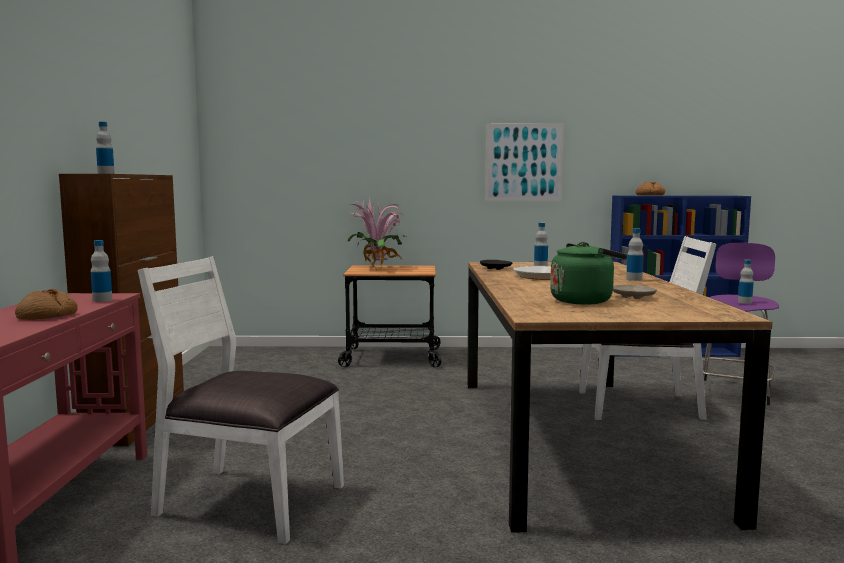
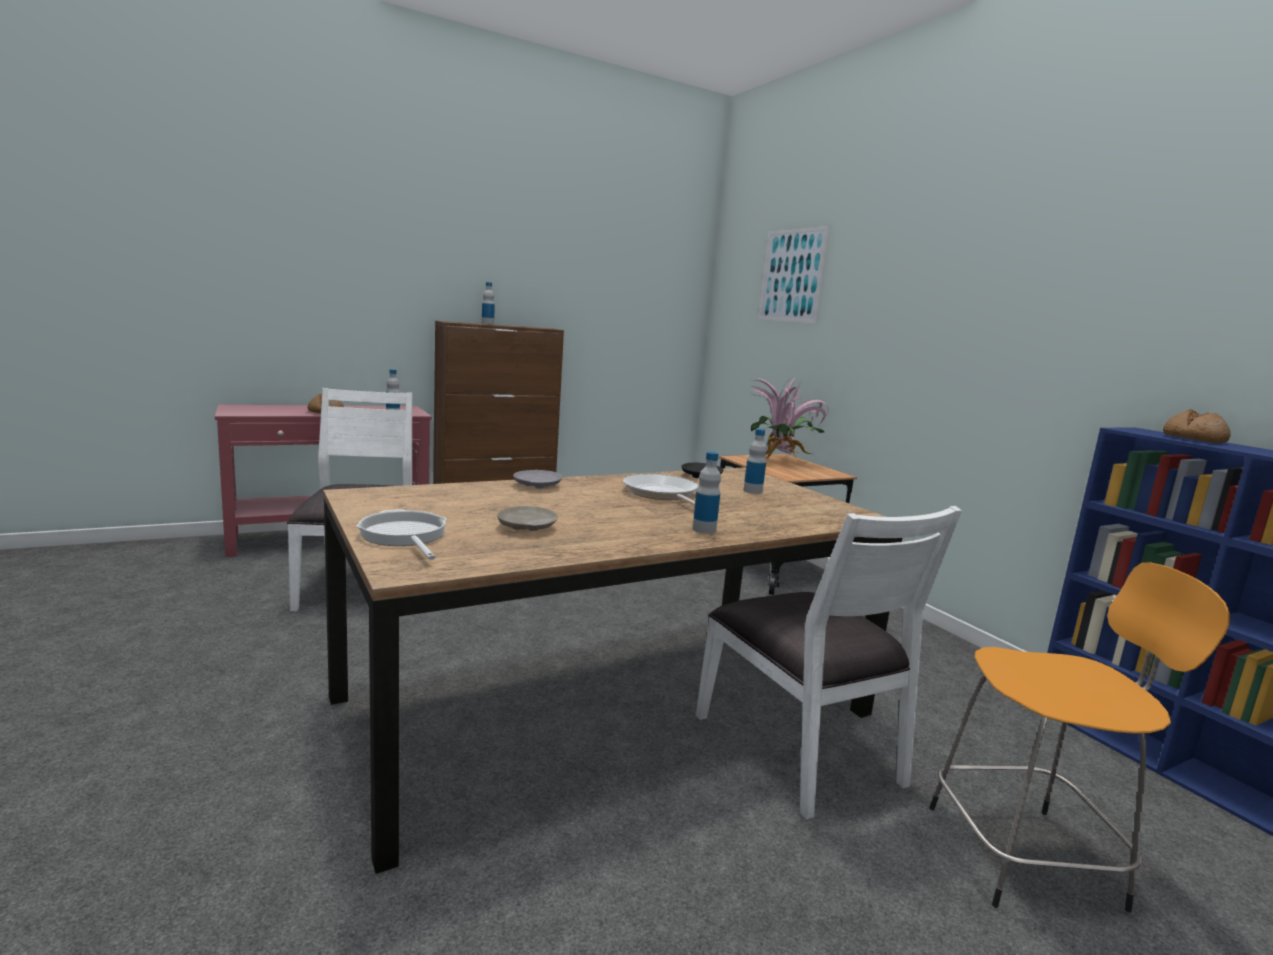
camera: 60 degrees right, 5 degrees up
picture [485,123,564,201] -> picture moved to [758,226,830,324]
green kettle [550,242,627,305] -> none
purple stool [702,243,779,405] -> orange stool [929,562,1230,913]
bottle [738,260,753,304] -> none
none -> frying pan [356,509,447,560]
none -> grey plate [513,470,562,489]

